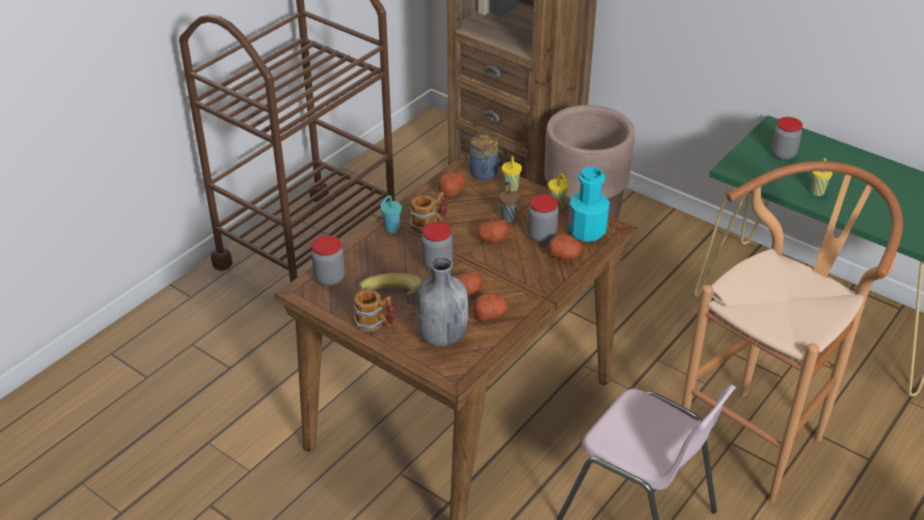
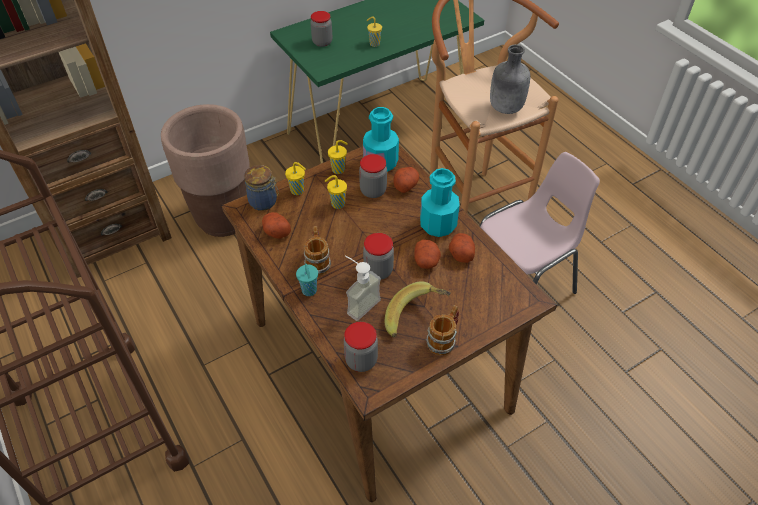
camera: 70 degrees left, 10 degrees up
grey bottle [416,257,468,346] -> grey bottle moved to [490,45,530,114]
potato [477,219,510,244] -> none
brown cup [499,182,520,222] -> yellow cup [325,175,347,209]
none -> soap dispenser [345,255,381,321]
none -> turquoise bottle [420,168,460,237]

